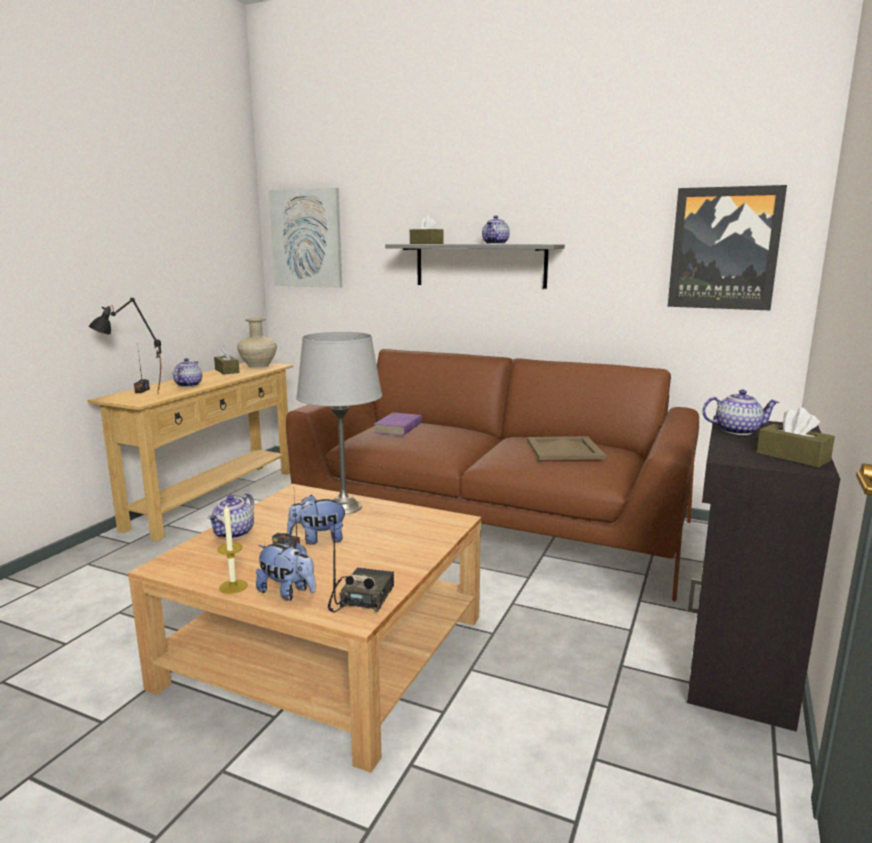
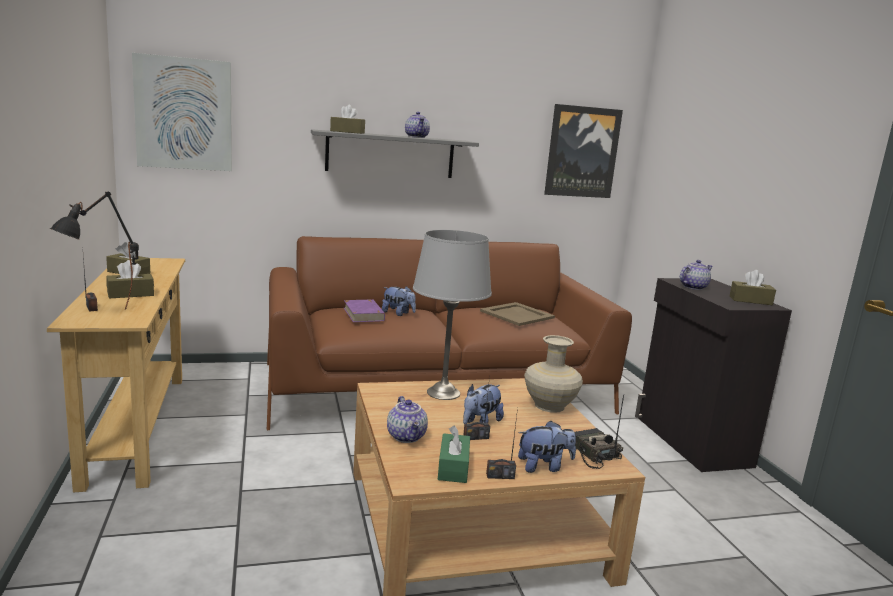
camera: 40 degrees left, 0 degrees up
teapot [173,358,202,387] -> brown tissue box [106,260,154,299]
candle [218,505,248,594] -> radio [486,407,518,479]
beige vase [237,318,277,368] -> beige vase moved to [524,335,583,413]
none -> plush toy [382,286,416,316]
none -> green tissue box [438,425,470,483]

